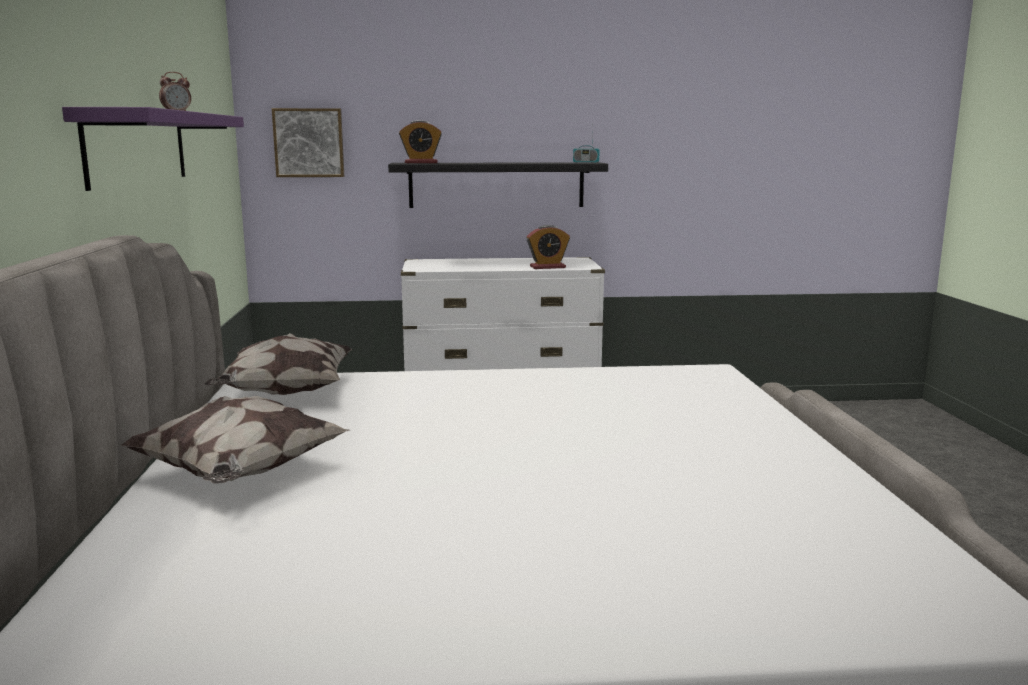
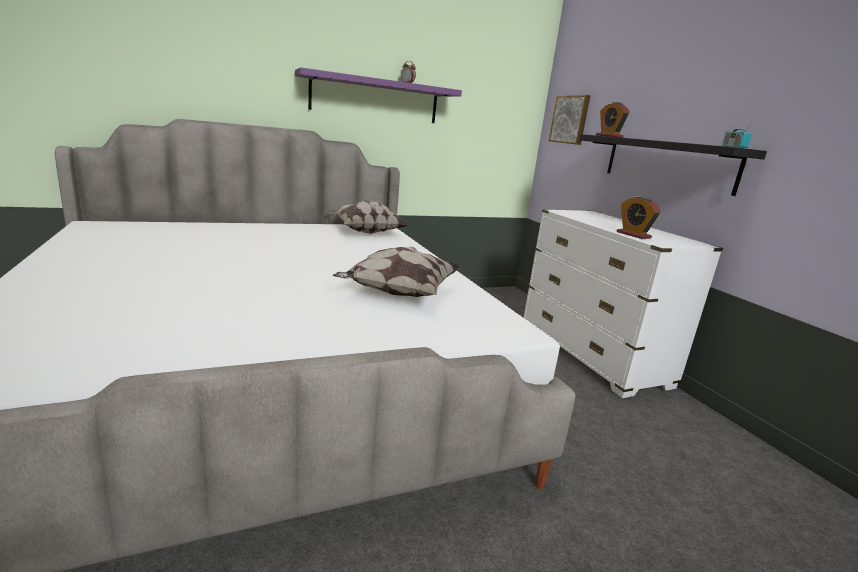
camera: 70 degrees right, 5 degrees up
pillow [121,396,350,484] -> pillow moved to [333,246,460,297]

